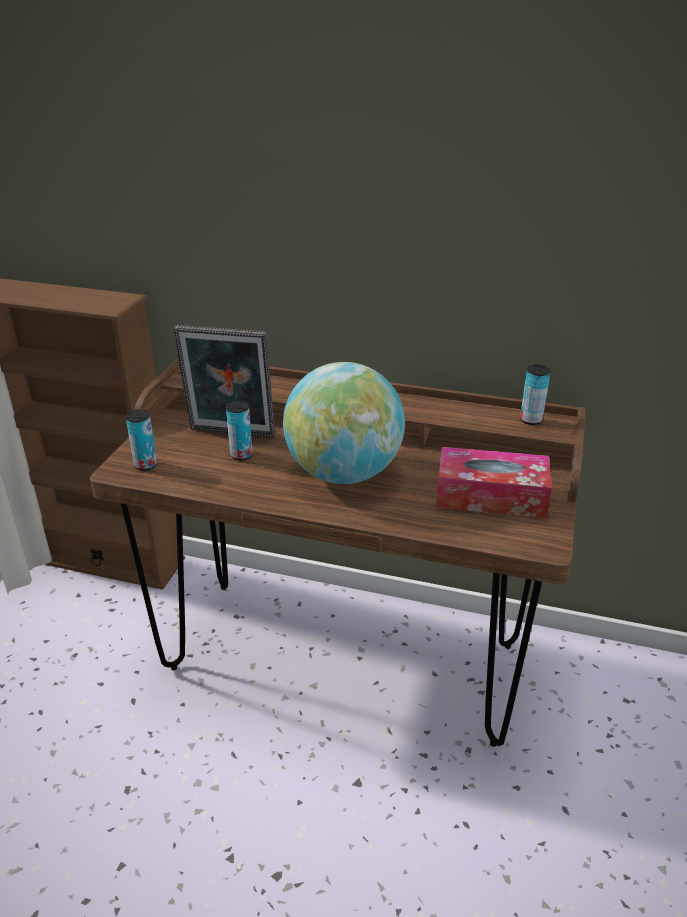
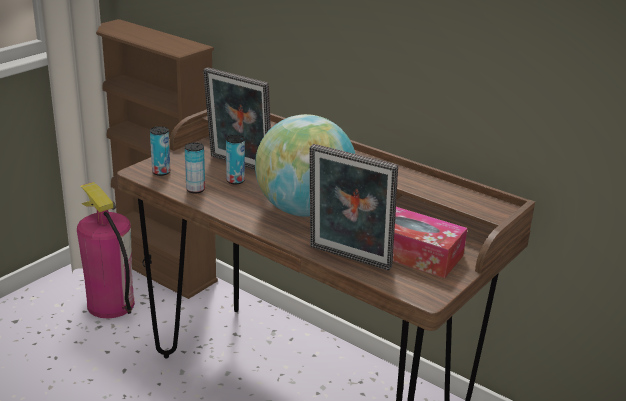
camera: 20 degrees right, 5 degrees down
can [520,364,551,425] -> can moved to [185,142,205,193]
none -> fire extinguisher [77,182,135,318]
none -> picture frame [309,144,398,271]

